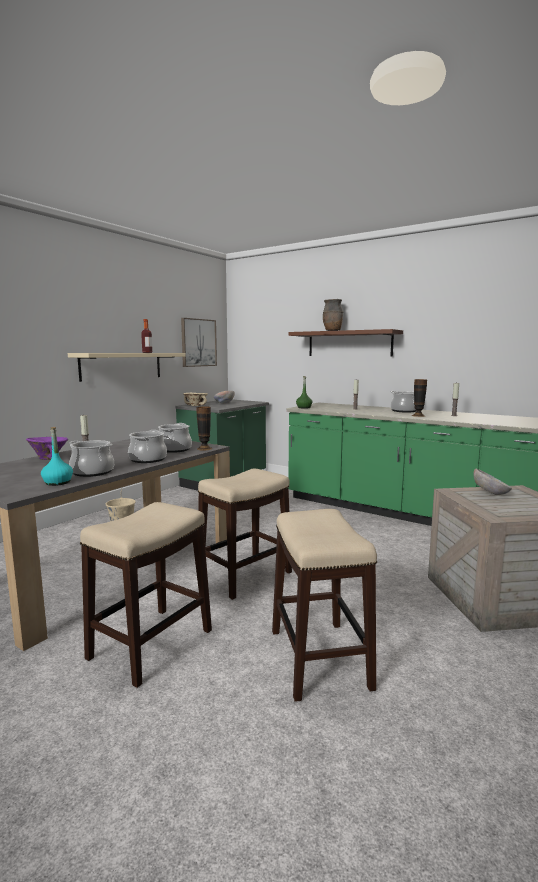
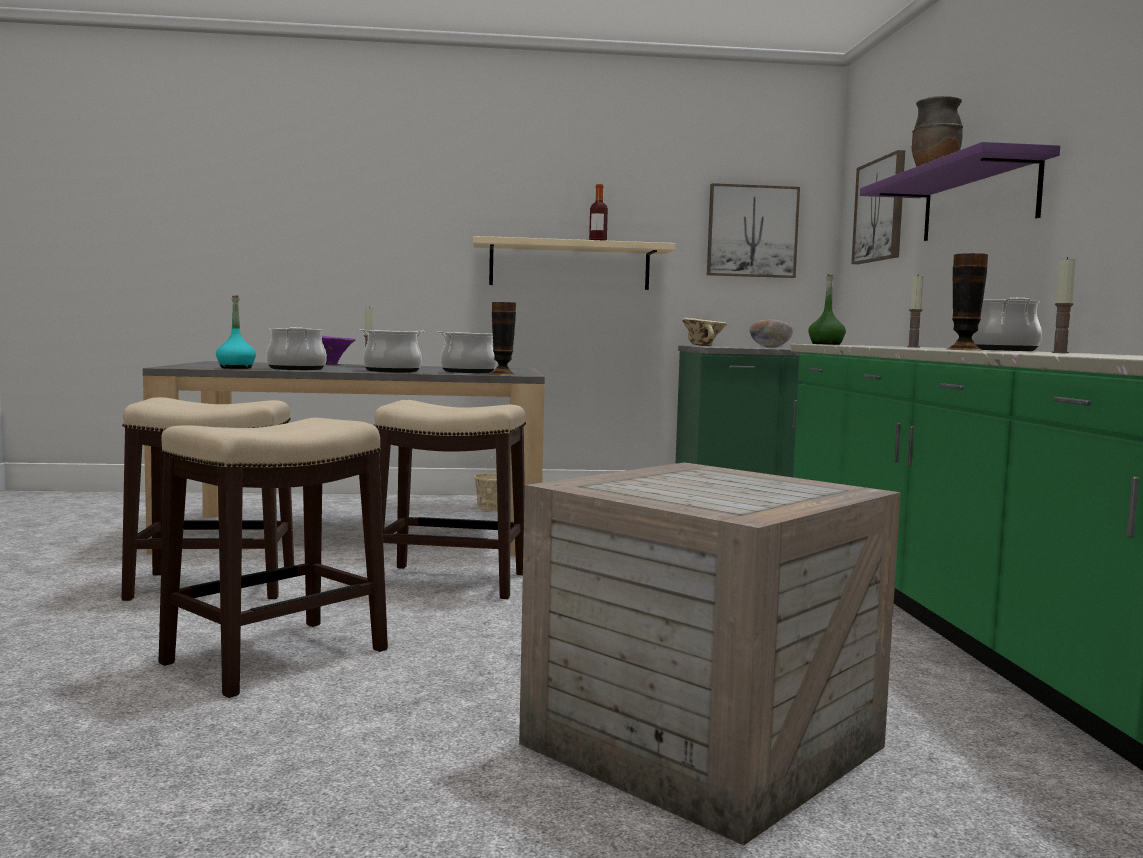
camera: 50 degrees right, 5 degrees down
brown shelf [288,329,403,357] -> purple shelf [860,142,1060,241]
bowl [473,469,512,495] -> none
none -> picture [851,150,905,264]

